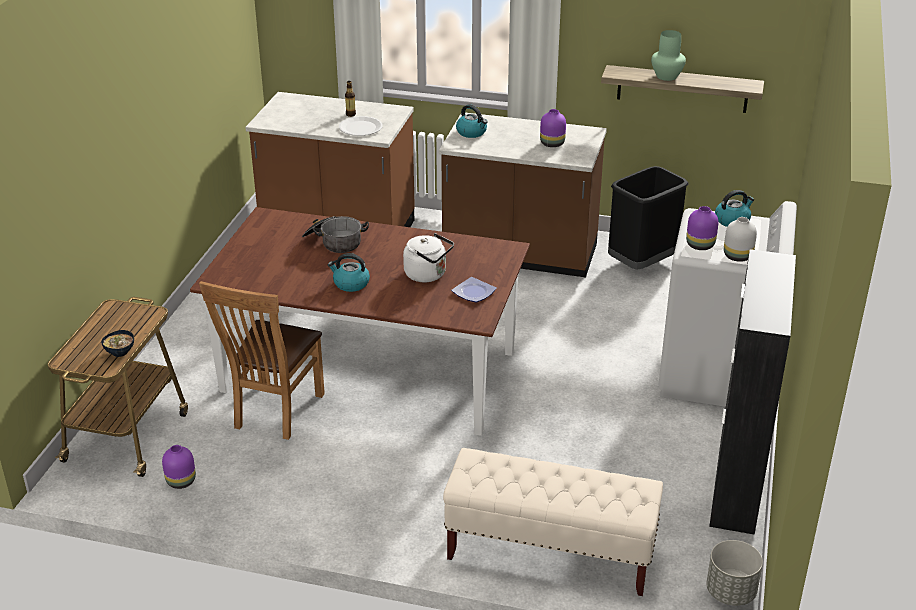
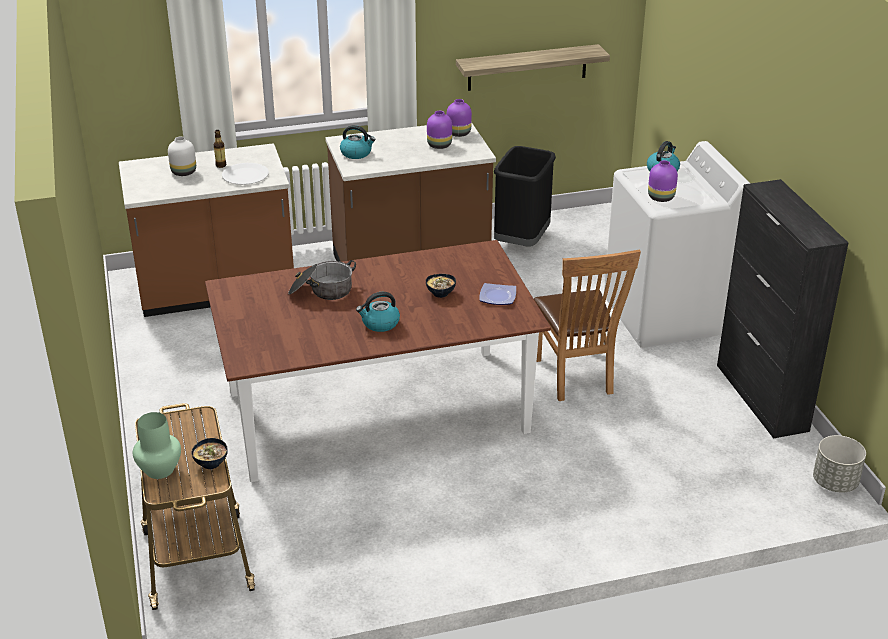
camera: 30 degrees left, 0 degrees up
purple vase [162,445,196,489] -> purple vase moved to [447,99,472,137]
brown chair [199,281,325,440] -> brown chair moved to [534,250,641,401]
white kettle [403,233,454,282] -> bowl [426,274,456,298]
beige bench [443,448,663,596] -> none
green vase [651,30,686,81] -> green vase moved to [132,412,181,479]
white vase [724,217,757,262] -> white vase moved to [168,137,196,176]

